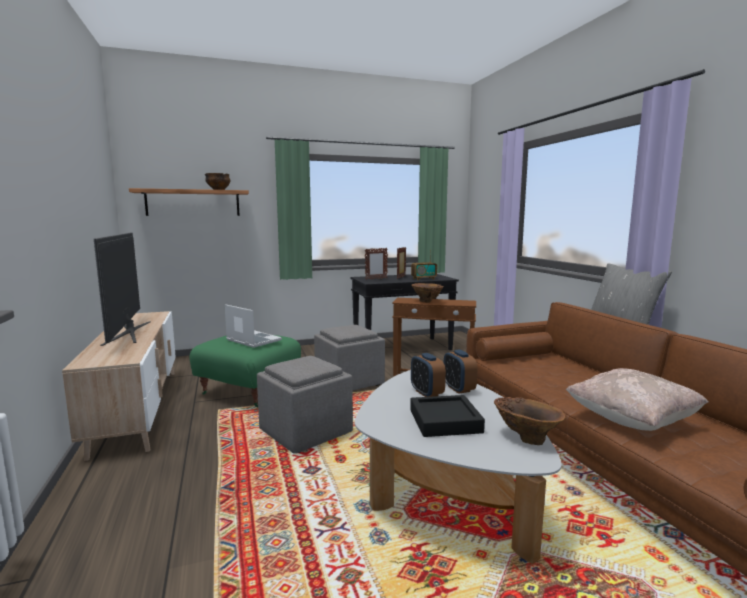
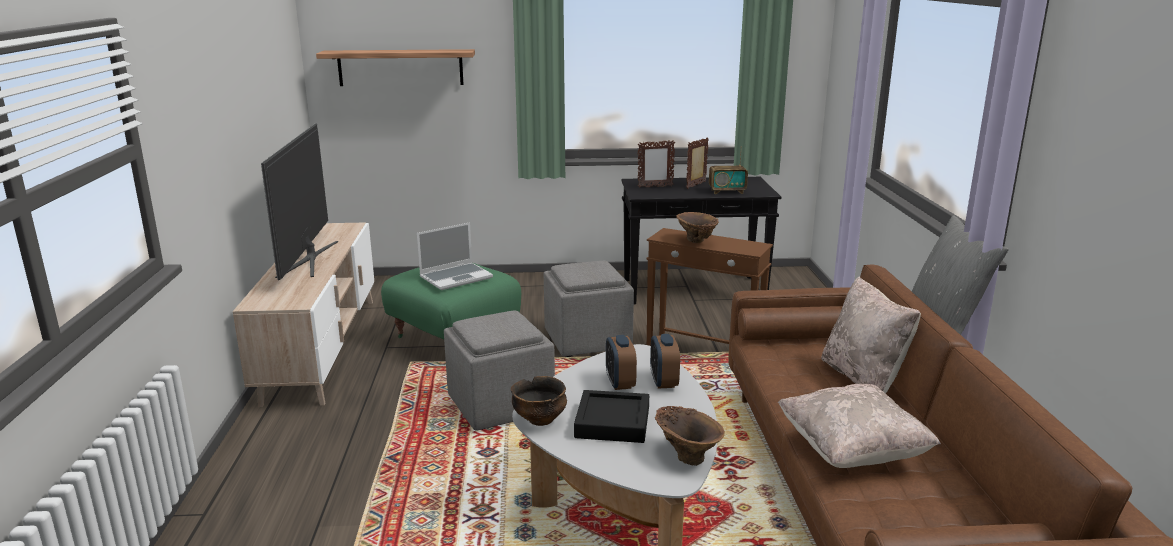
camera: 15 degrees right, 10 degrees up
bowl [205,173,230,190] -> bowl moved to [511,376,567,426]
laptop [225,304,282,348] -> laptop turned 90 degrees clockwise [417,222,493,290]
none -> beige pillow [821,277,921,393]

